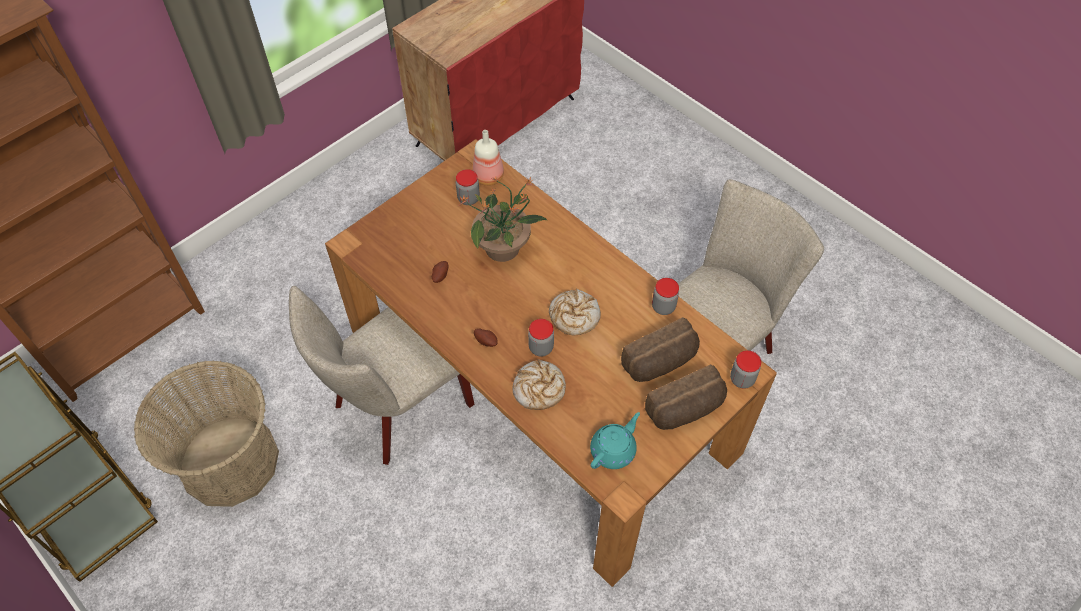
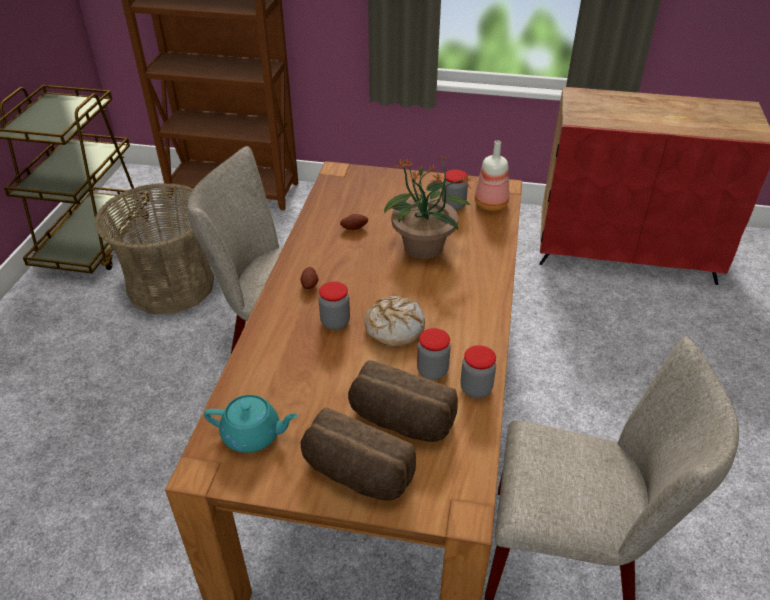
camera: 55 degrees right, 15 degrees down
bread [513,359,566,410] -> none
jar [730,350,761,389] -> jar moved to [417,328,451,380]

